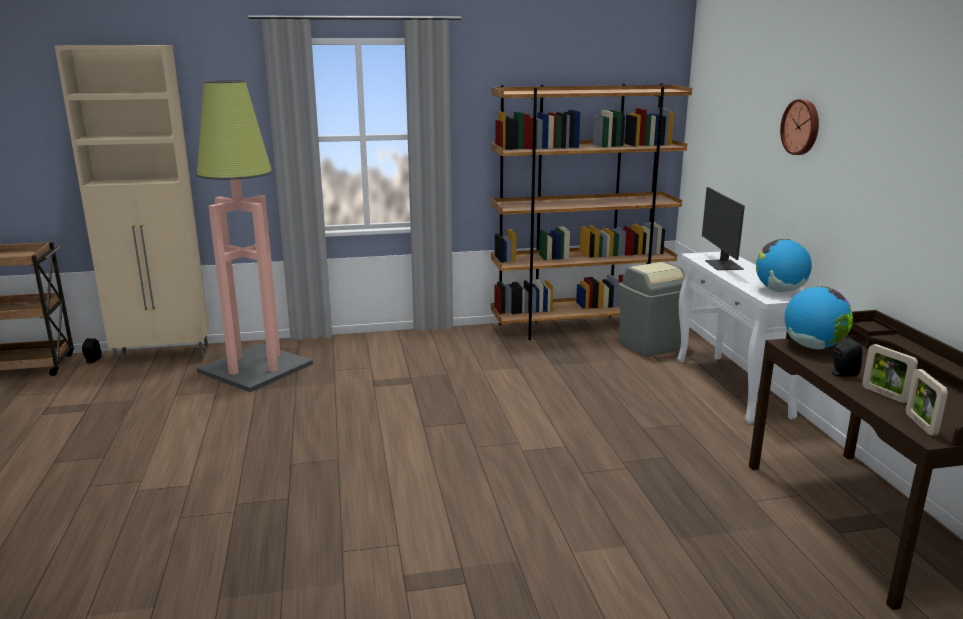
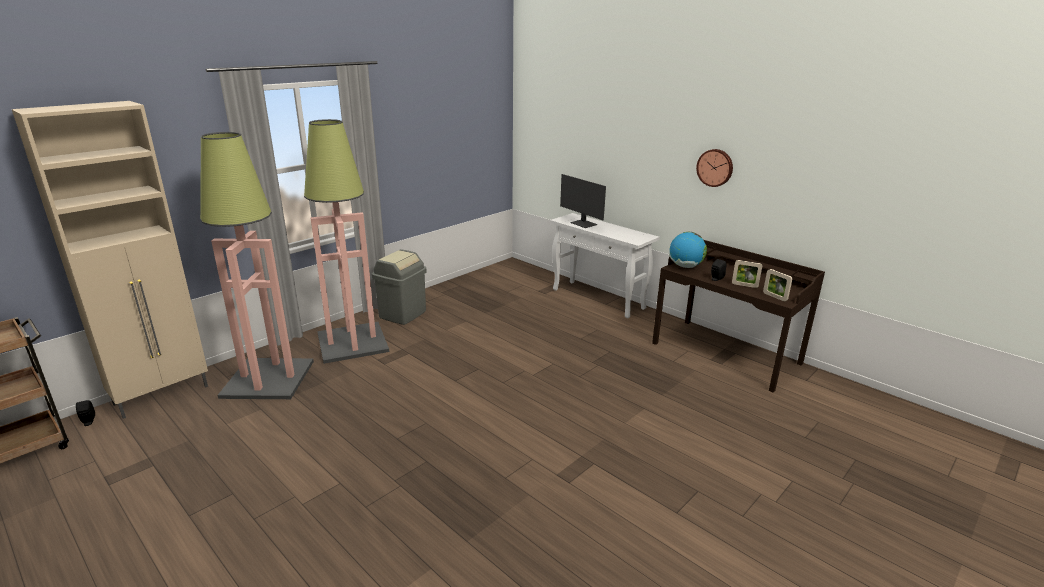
camera: 35 degrees left, 5 degrees up
brown bookcase [491,83,692,340] -> none
grey trash can [618,261,685,357] -> grey trash can moved to [372,249,427,325]
globe [756,239,812,292] -> none
wall clock [780,99,819,155] -> wall clock moved to [696,149,733,187]
none -> floor lamp [304,119,389,364]

